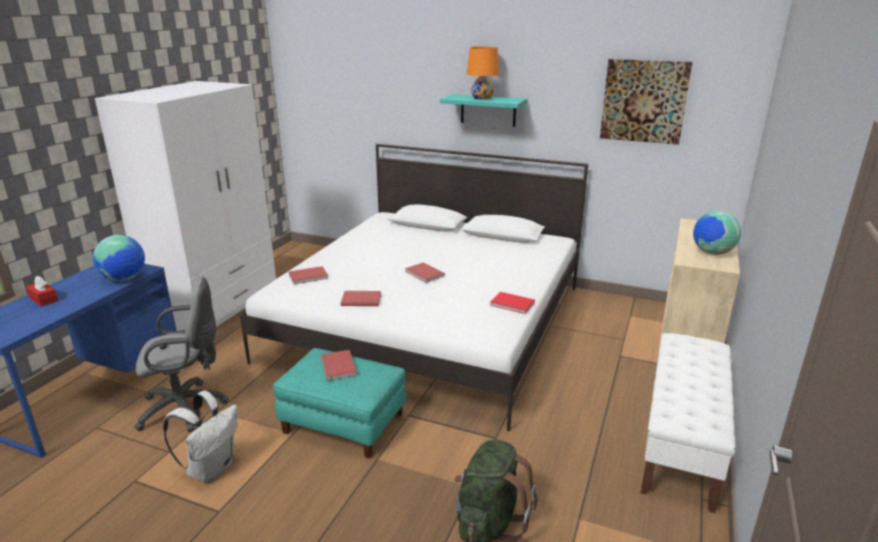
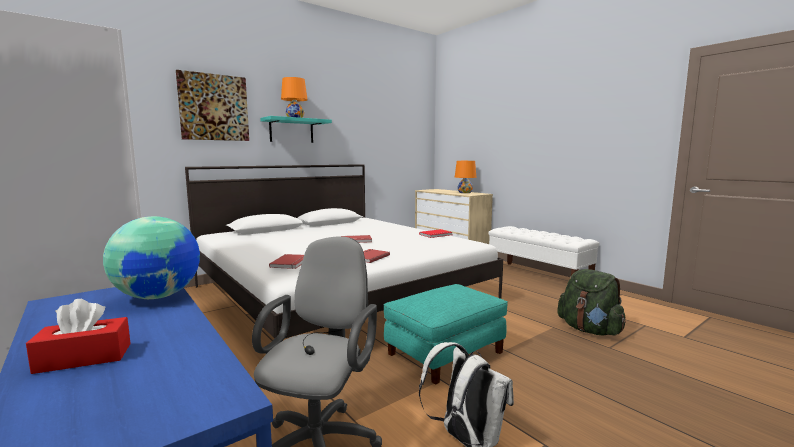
camera: 60 degrees left, 15 degrees down
red book [321,350,358,381] -> none
picture [600,59,692,145] -> picture moved to [176,70,249,141]
globe [693,211,741,255] -> orange table lamp [455,161,476,193]

